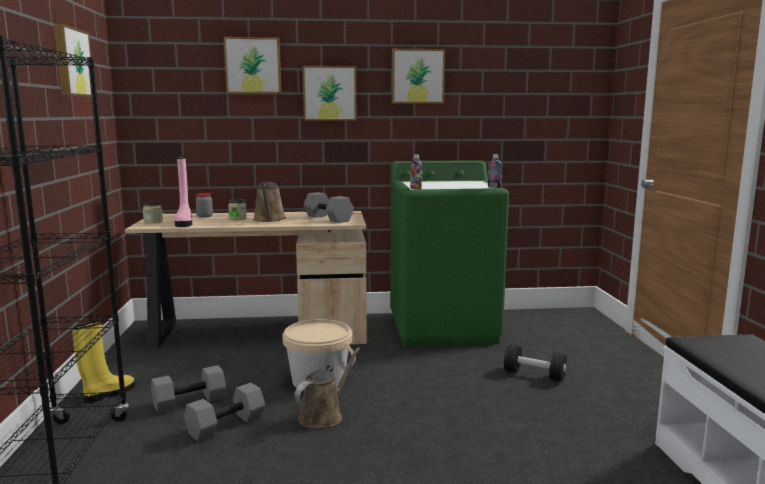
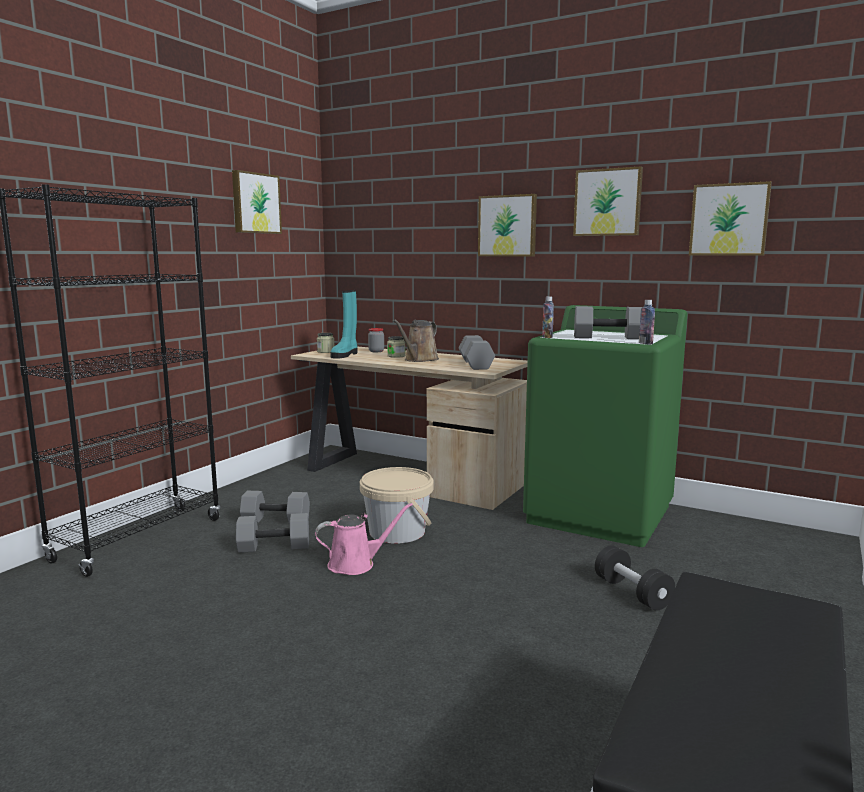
camera: 35 degrees right, 0 degrees up
yellow boot [73,320,135,404] -> none
pink boot [174,156,192,227] -> turquoise boot [330,290,358,359]
picture [224,37,281,94] -> picture moved to [689,181,772,256]
brown watering can [294,347,360,429] -> pink watering can [315,503,413,575]
none -> grey dumbbell [574,306,642,339]

